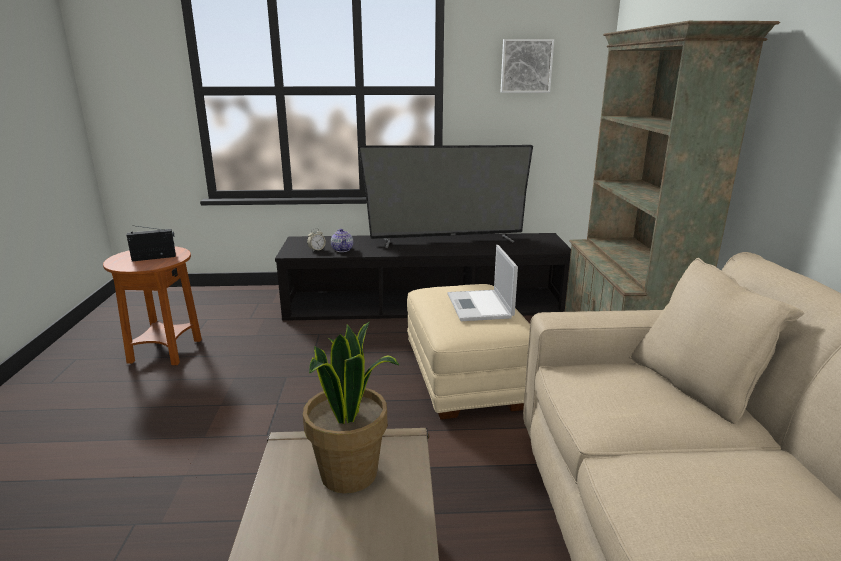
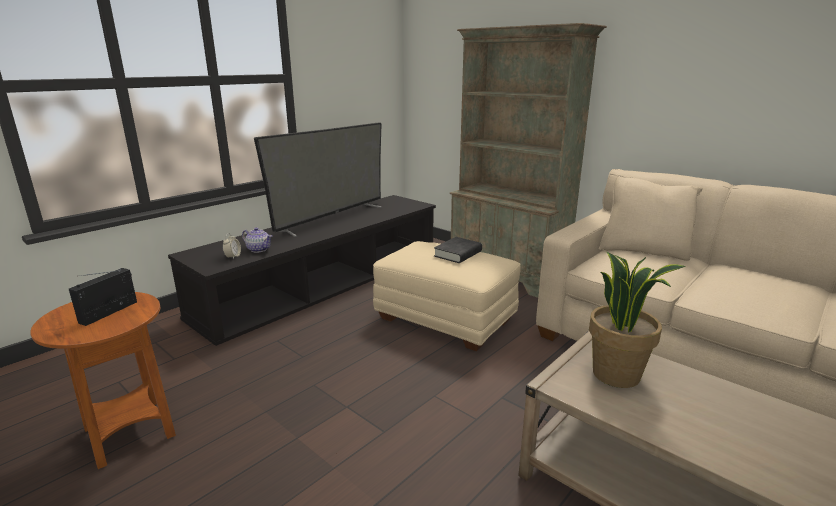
camera: 45 degrees left, 0 degrees up
laptop [447,245,518,321] -> black book [434,237,482,263]
picture [501,39,554,93] -> none

